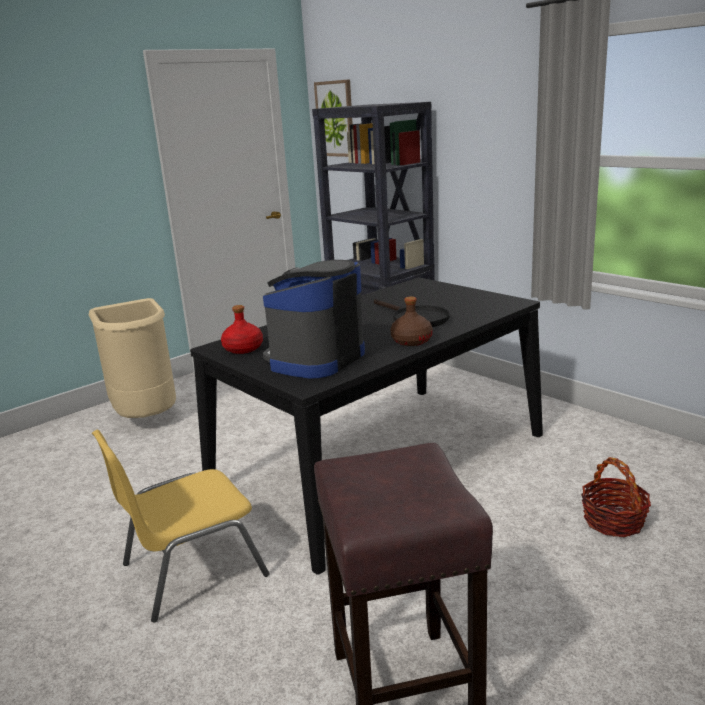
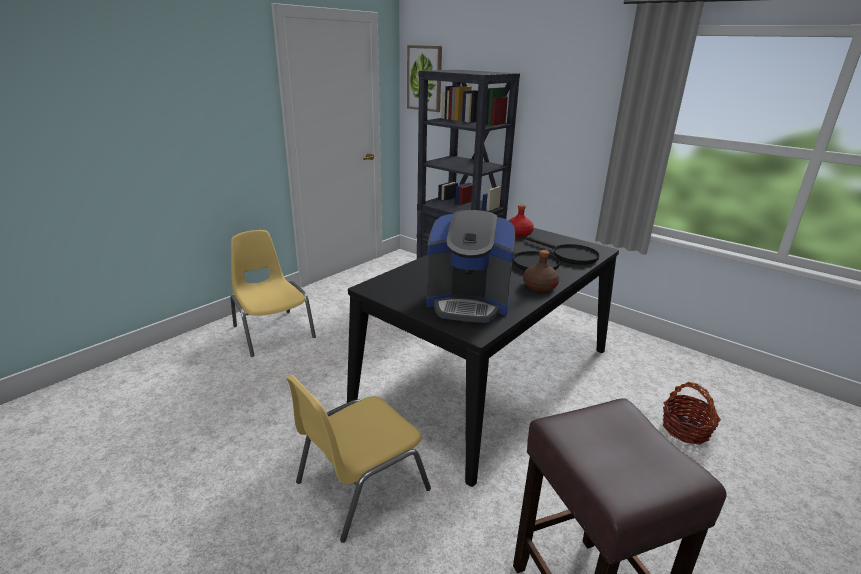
camera: 10 degrees left, 5 degrees up
beige trash can [89,298,176,418] -> yellow chair [230,230,316,357]
red bottle [221,305,263,354] -> red bottle moved to [508,205,534,237]
coffee machine [263,260,365,379] -> coffee machine turned 105 degrees counterclockwise [426,210,515,323]
none -> black frying pan [526,236,599,265]

